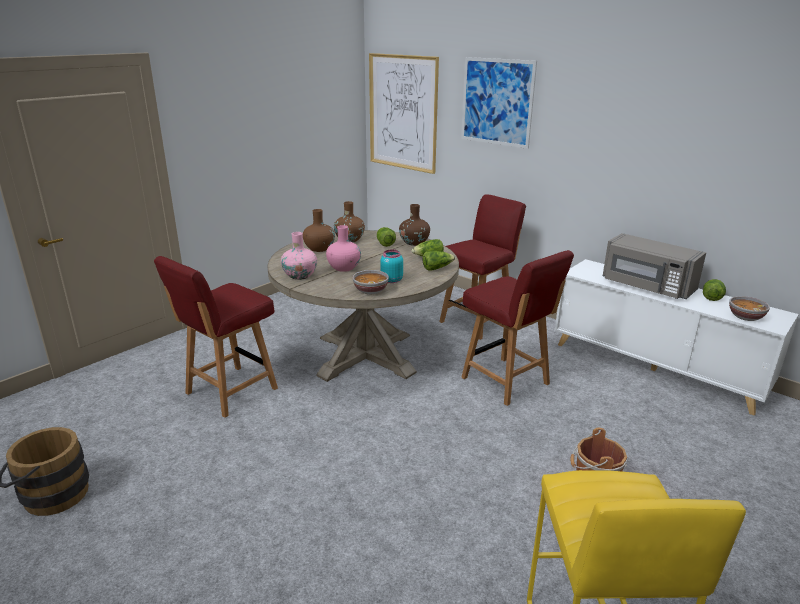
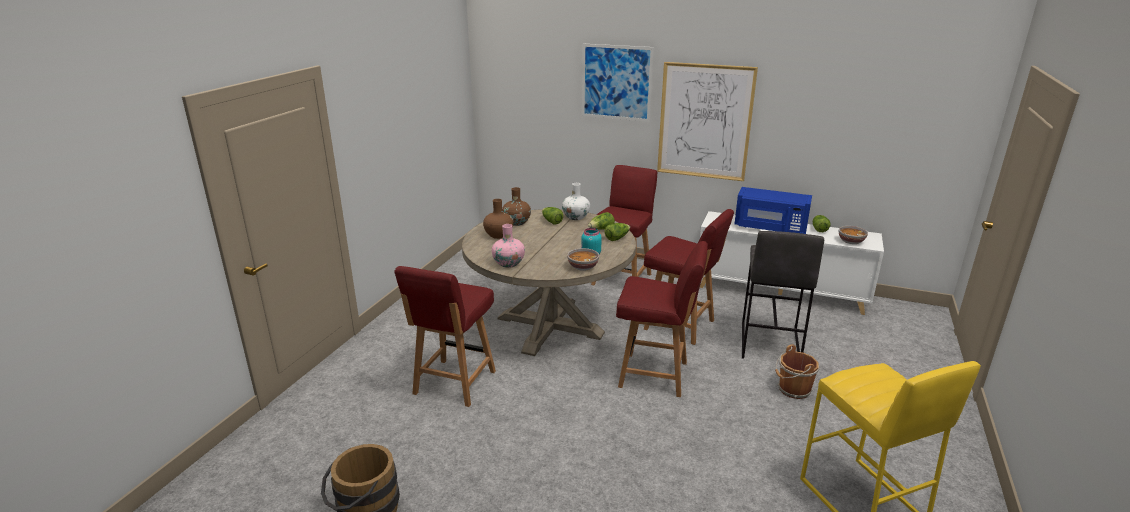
camera: 20 degrees left, 0 degrees up
pink vase [326,225,361,272] -> none
picture [369,53,439,174] -> picture moved to [657,62,758,181]
brown vase [399,204,430,246] -> white vase [562,183,590,220]
grey microwave [603,233,706,299] -> blue microwave [735,187,812,234]
none -> red chair [616,241,708,397]
none -> grey stool [742,231,824,359]

